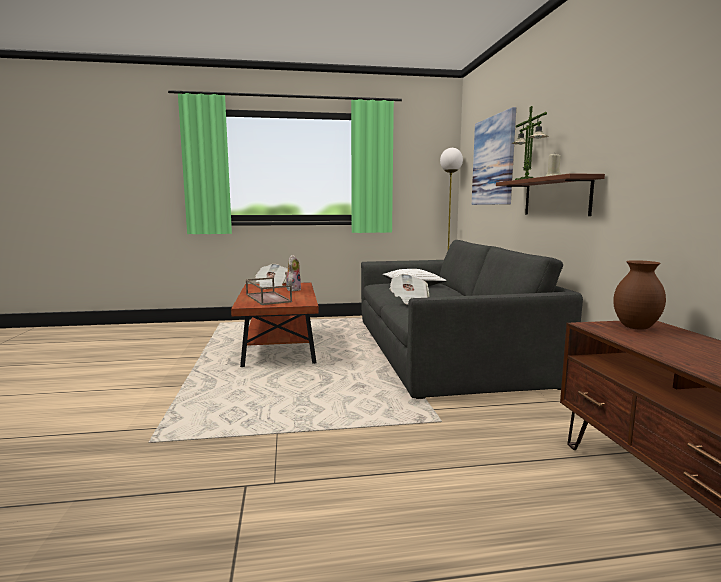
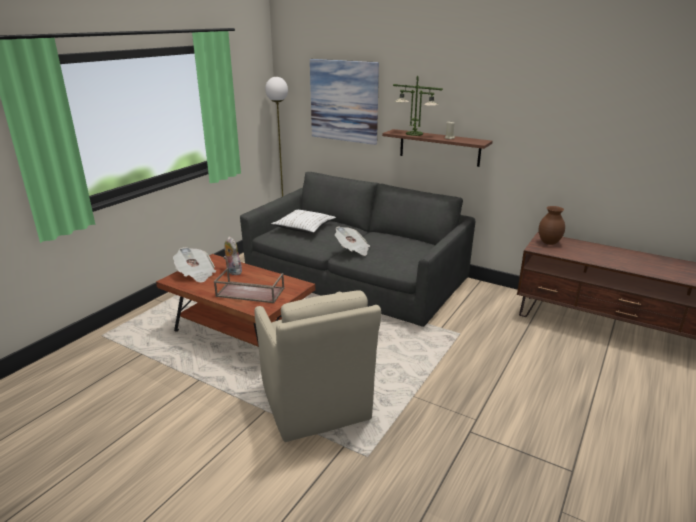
camera: 50 degrees left, 15 degrees up
none -> beige armchair [254,290,381,442]

